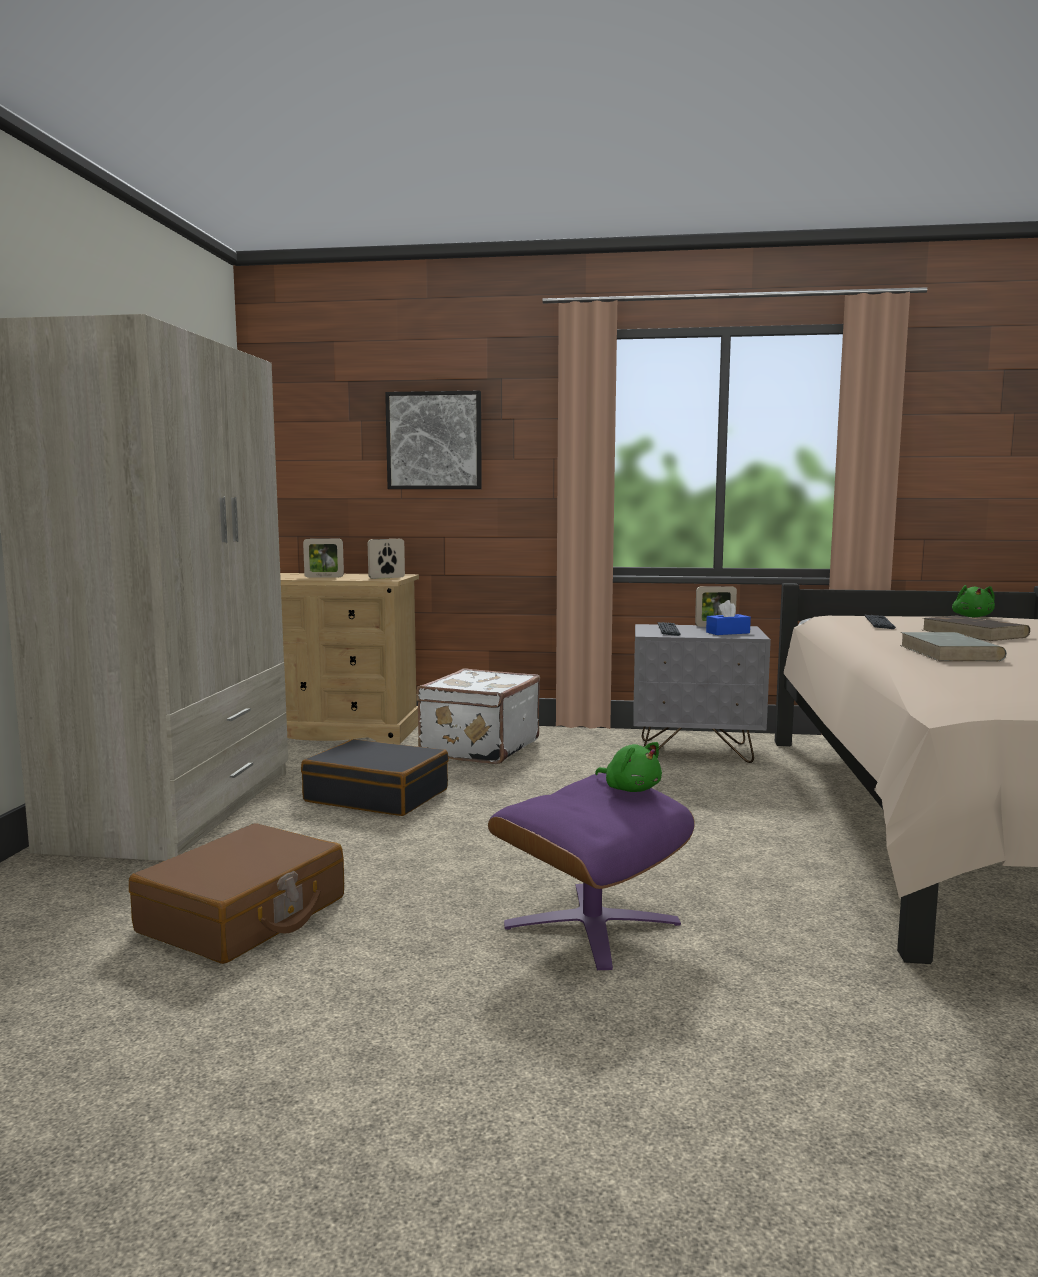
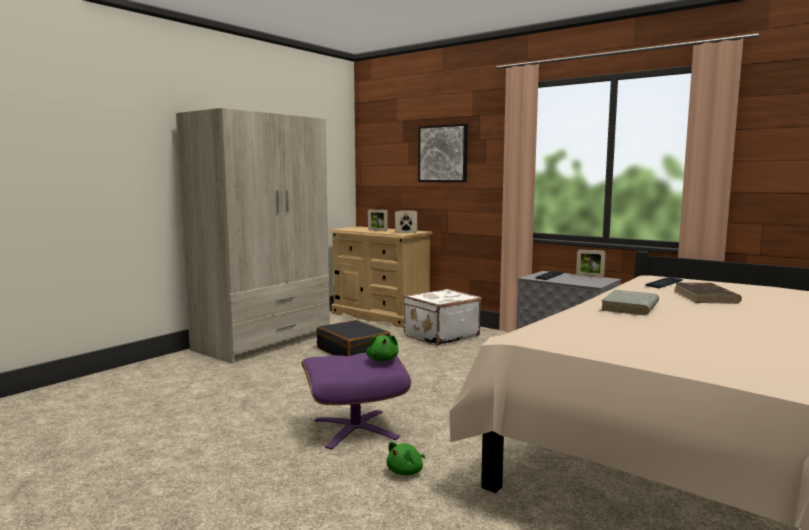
camera: 30 degrees right, 0 degrees up
brown suitcase [129,823,344,964] -> none
blue tissue box [706,600,751,635] -> none
green plush toy [952,585,995,617] -> green plush toy moved to [386,442,425,475]

